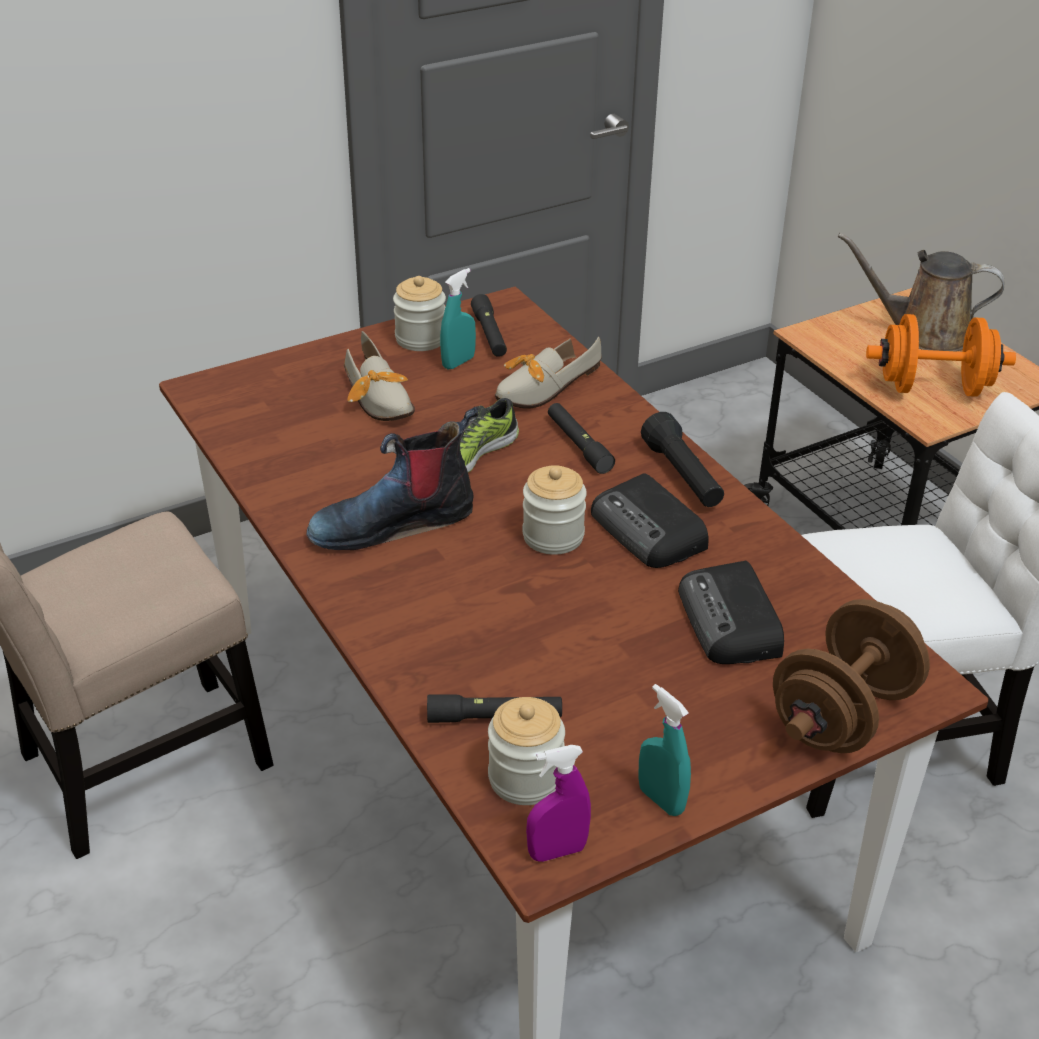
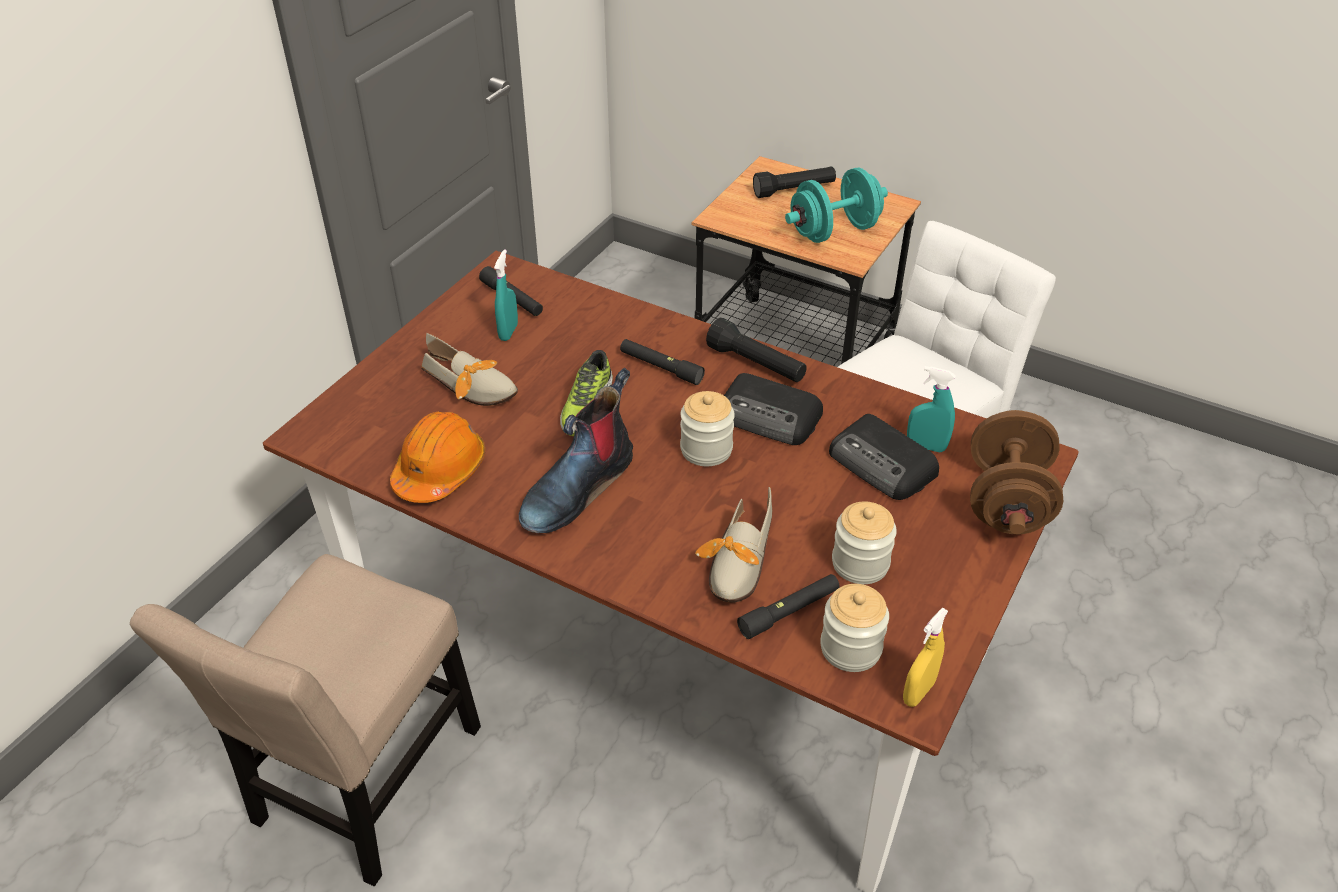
camera: 30 degrees left, 5 degrees up
jar [393,276,446,351] -> jar moved to [832,501,897,584]
shoe [495,337,602,409] -> shoe moved to [695,487,772,603]
purple spray bottle [526,745,591,862] -> yellow spray bottle [903,608,948,707]
turquoise spray bottle [638,684,691,816] -> turquoise spray bottle moved to [907,366,956,453]
brown watering can [838,233,1005,352] -> black flashlight [753,166,836,198]
orange dumbbell [866,314,1016,397] -> turquoise dumbbell [785,168,888,243]
none -> orange hard hat [390,412,485,503]

